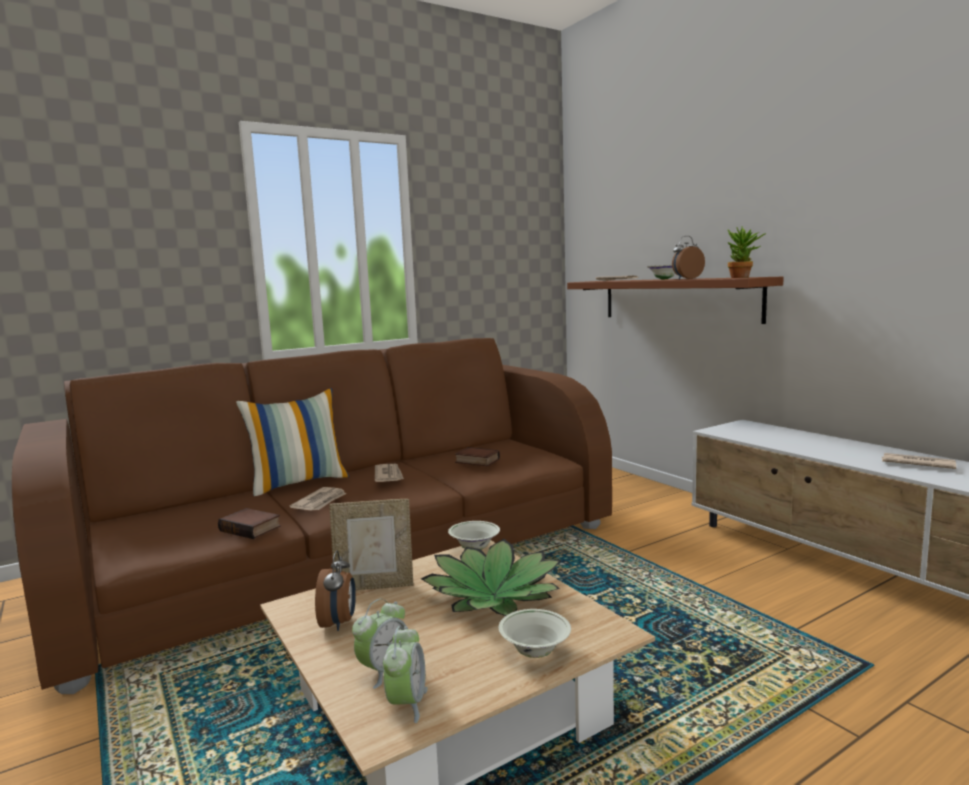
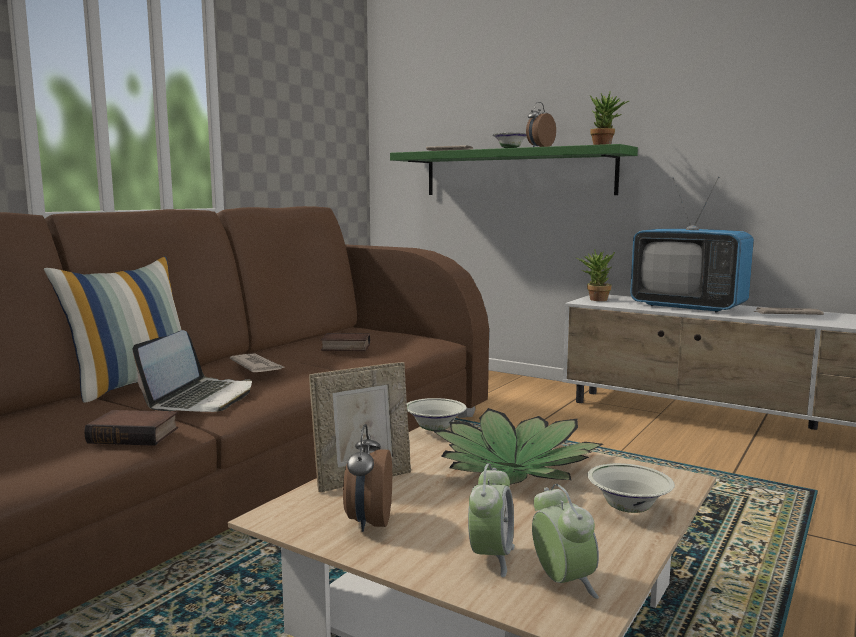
camera: 25 degrees left, 0 degrees up
newspaper [290,487,346,511] -> laptop [132,330,252,412]
alarm clock [315,550,356,631] -> alarm clock turned 150 degrees counterclockwise [343,424,392,532]
brown shelf [567,277,784,324] -> green shelf [390,144,638,195]
none -> potted plant [576,249,615,301]
none -> television [630,177,754,313]

